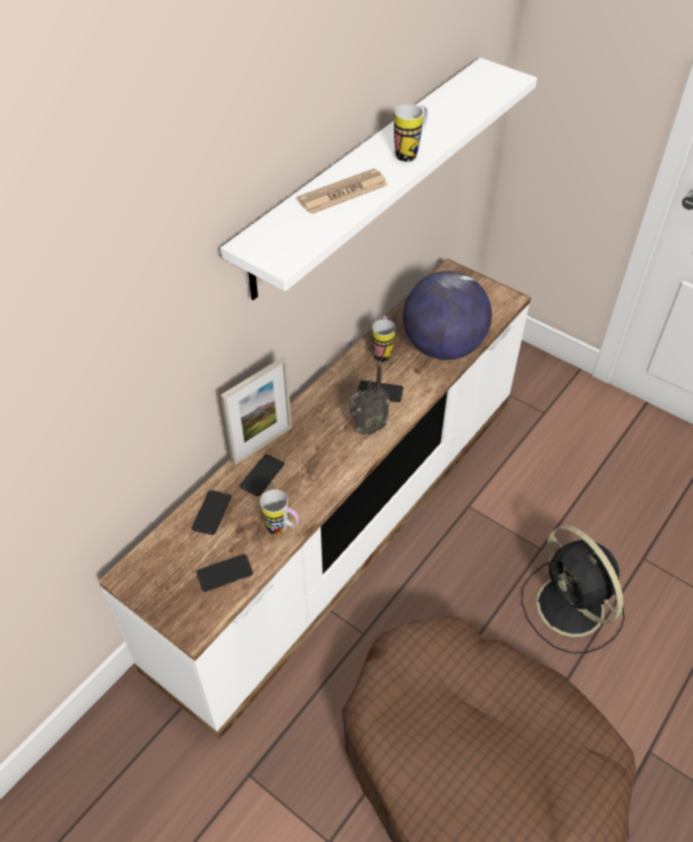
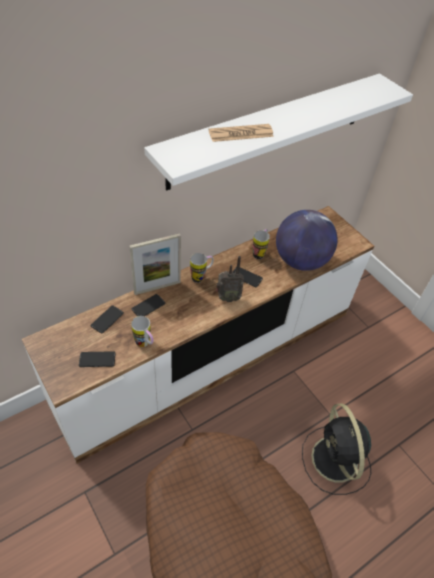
camera: 15 degrees right, 0 degrees up
mug [394,104,428,162] -> mug moved to [190,253,214,283]

